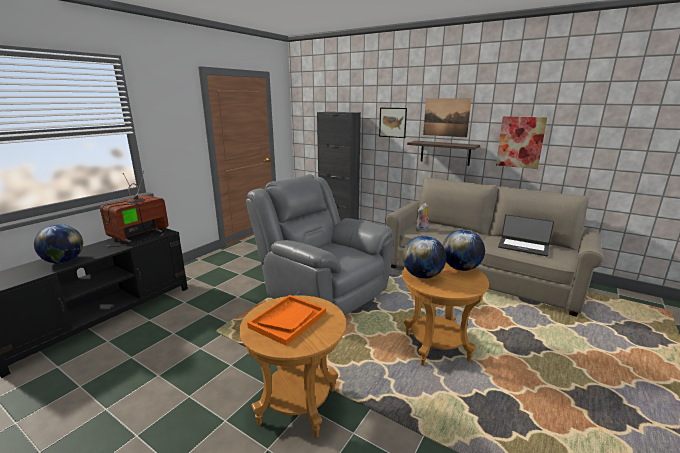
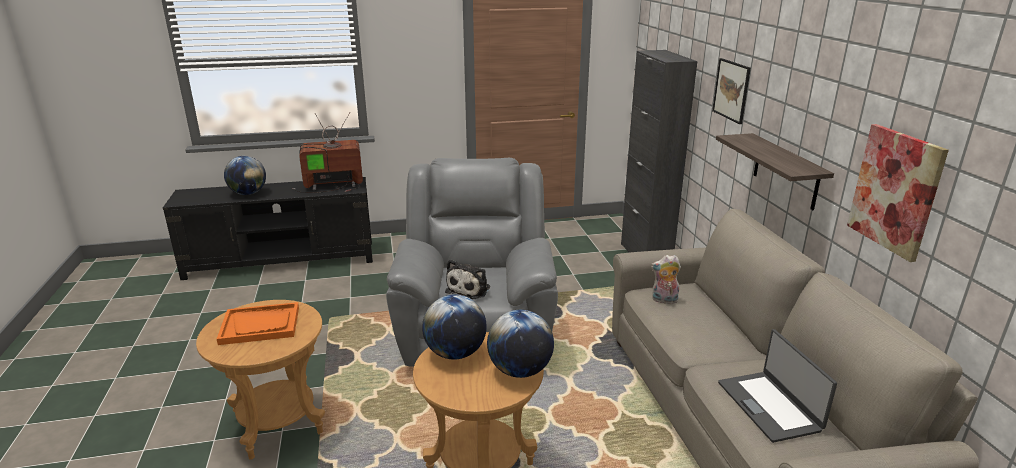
camera: 45 degrees right, 5 degrees up
picture [423,98,472,137] -> none
none -> plush toy [445,260,490,299]

